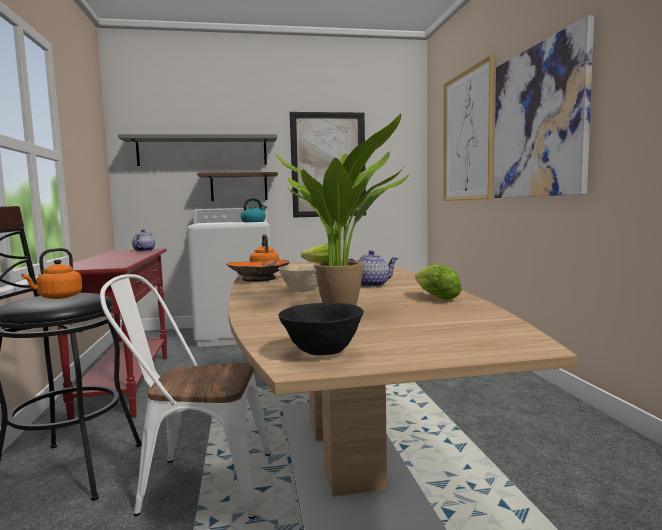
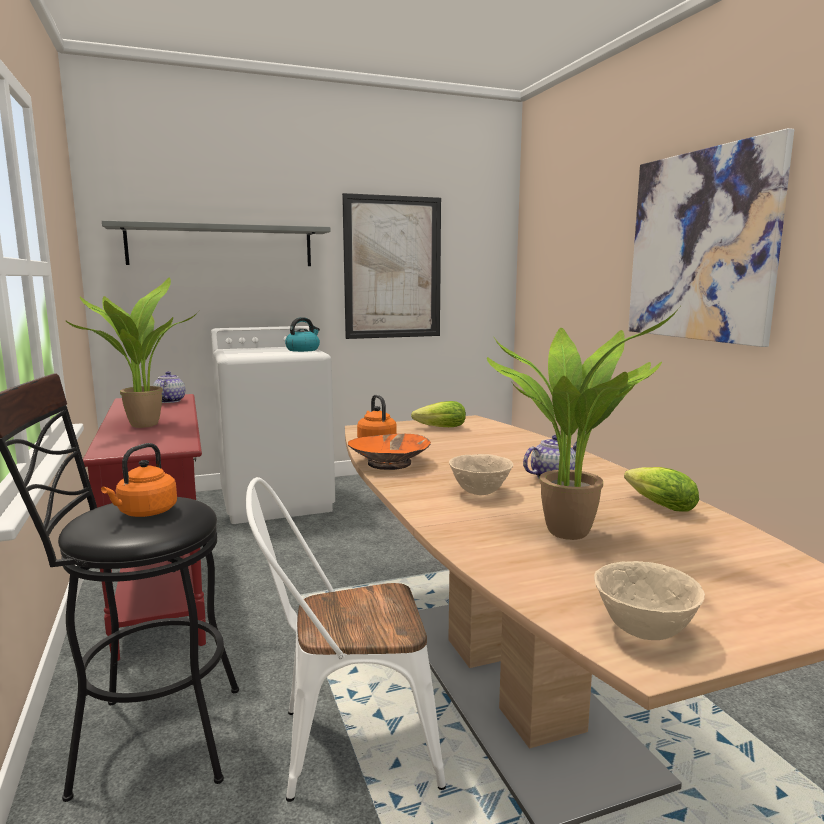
camera: 10 degrees left, 5 degrees up
shelf [197,172,278,201] -> none
black bowl [278,303,364,355] -> beige bowl [594,561,705,640]
picture [443,55,494,201] -> none
none -> potted plant [65,277,199,428]

